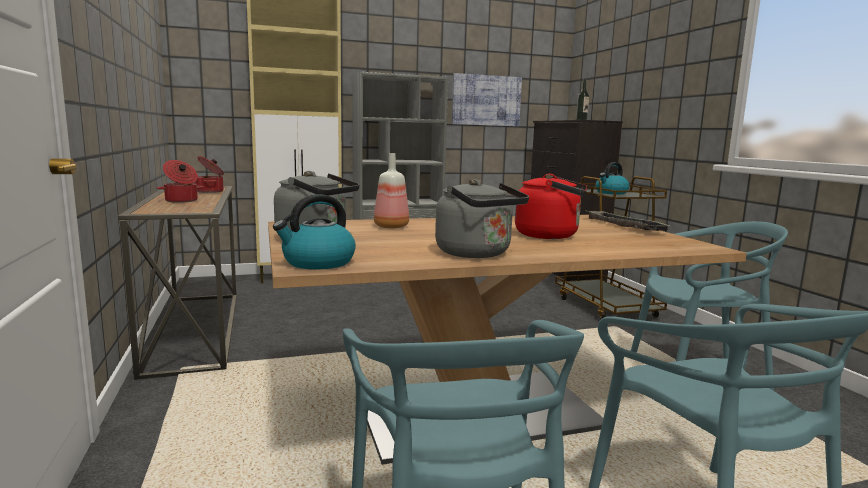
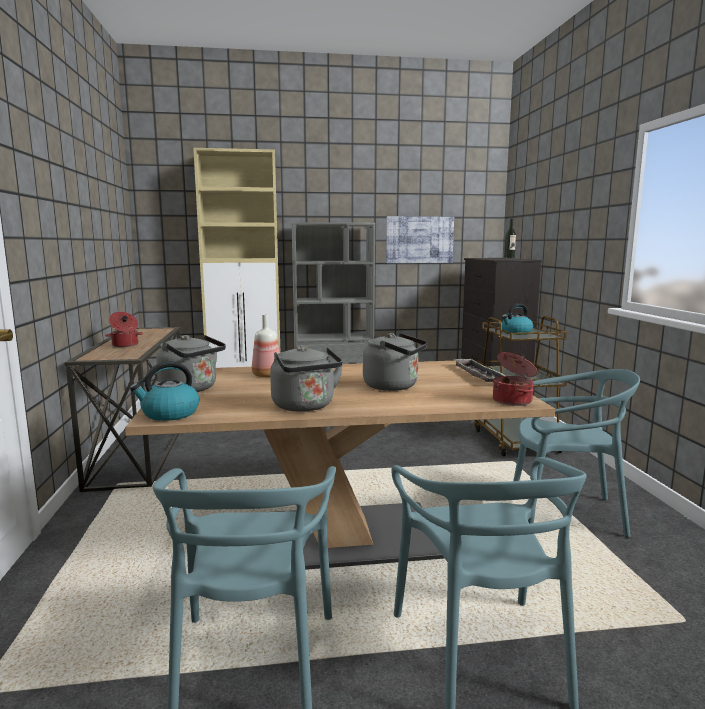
camera: 10 degrees right, 0 degrees up
cooking pot [194,156,224,193] -> cooking pot moved to [493,352,538,406]
red kettle [515,174,587,239] -> grey kettle [363,333,428,391]

